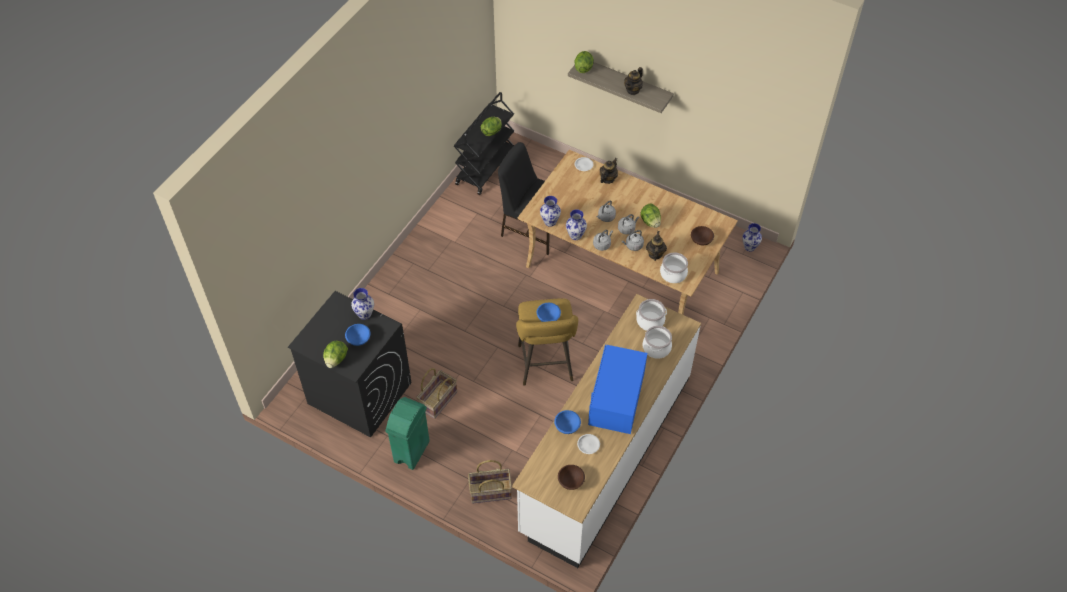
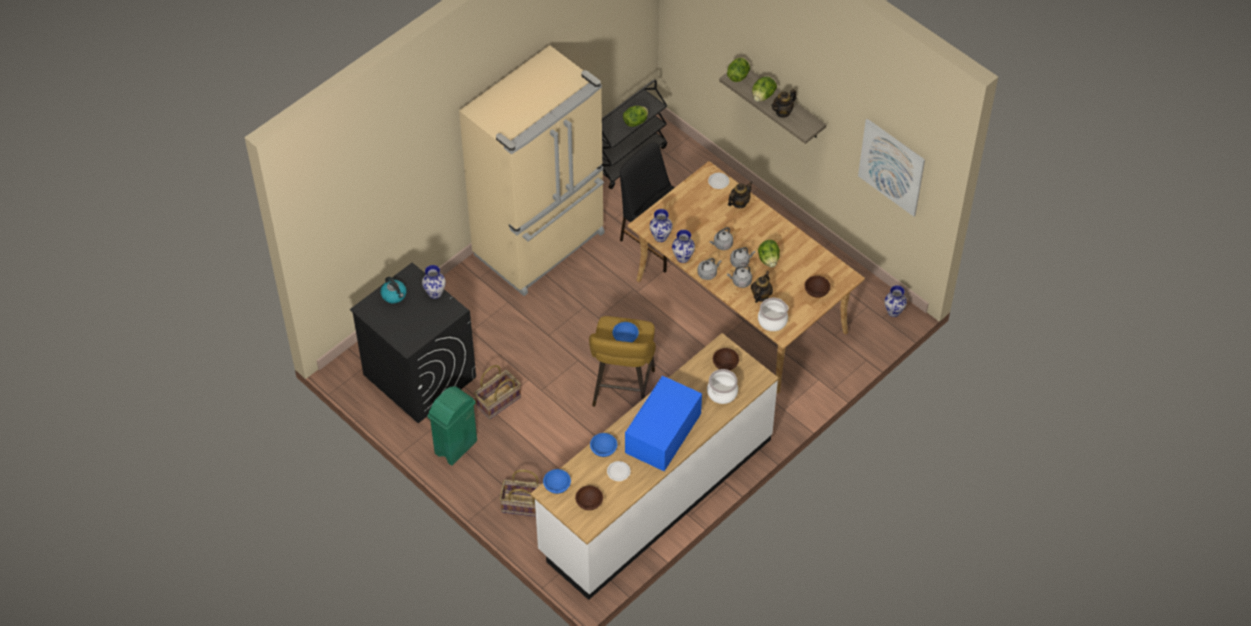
camera: 15 degrees right, 0 degrees up
lettuce [323,341,348,368] -> lettuce moved to [752,77,777,102]
blue bowl [345,324,371,346] -> blue bowl moved to [543,469,571,494]
cooking pot [636,299,667,331] -> brown bowl [713,348,739,370]
none -> kettle [380,277,407,303]
none -> beige fridge [459,45,605,296]
none -> picture [858,119,925,216]

